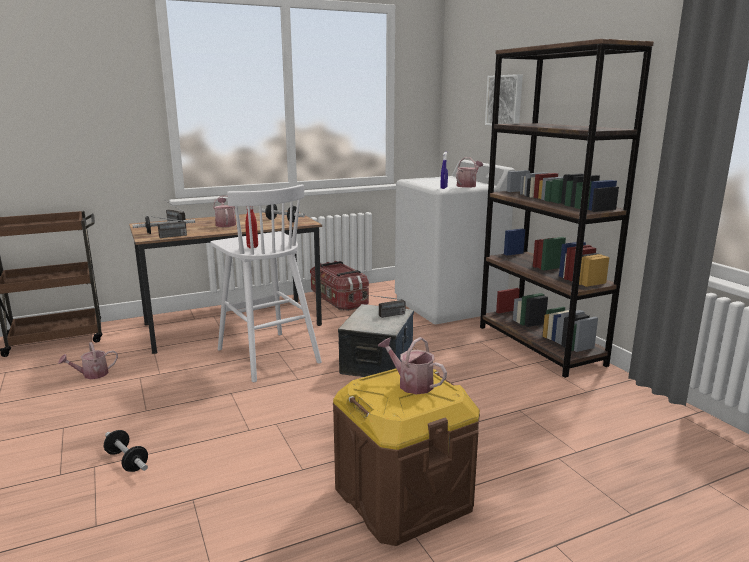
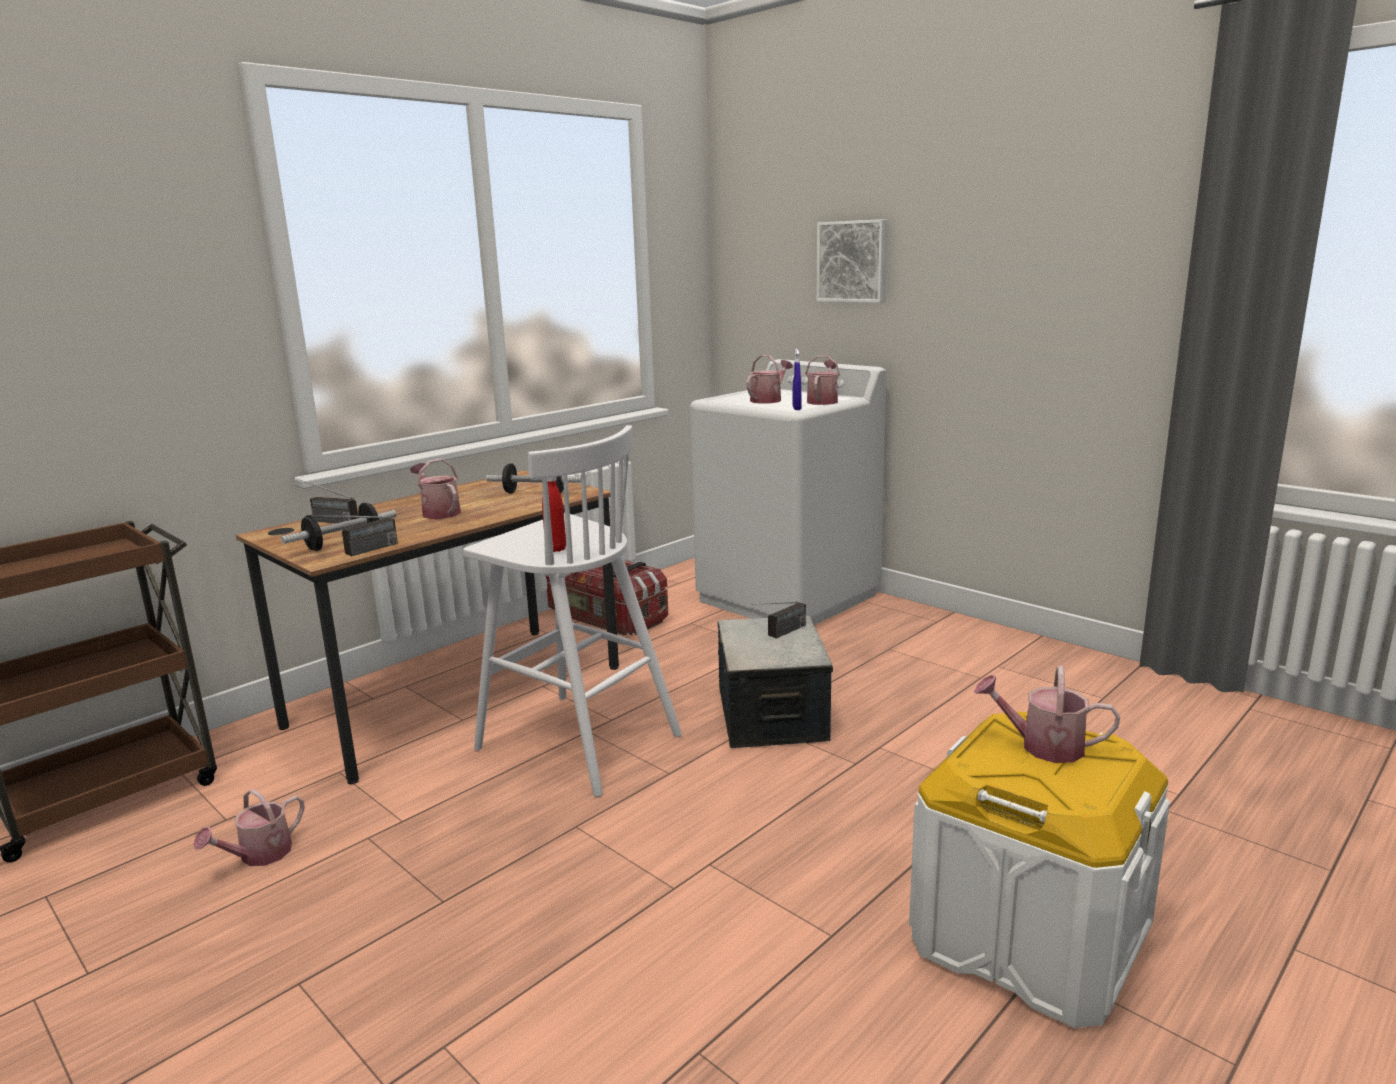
camera: 20 degrees left, 0 degrees up
dumbbell [104,430,148,472] -> none
brown storage box [333,369,480,546] -> white storage box [909,712,1170,1028]
brown bookcase [480,39,654,378] -> none
none -> watering can [746,355,793,404]

